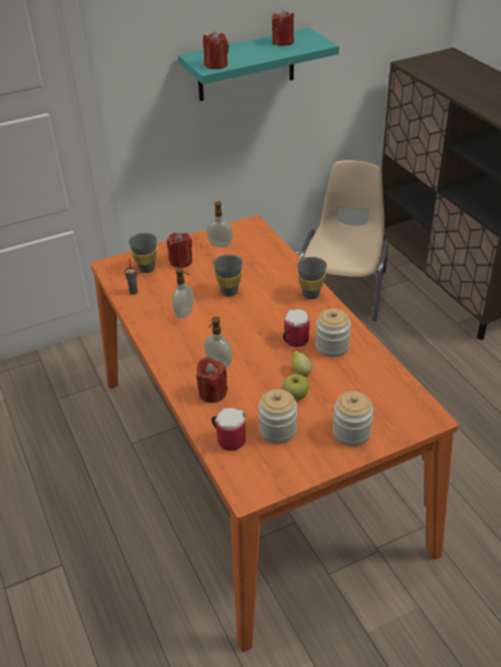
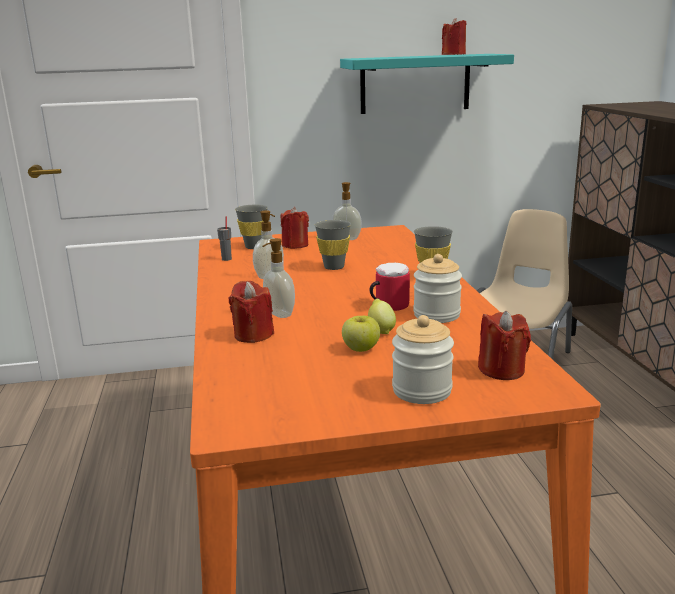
camera: 15 degrees right, 20 degrees down
red candle [203,31,229,69] -> red candle moved to [478,311,531,380]
mug [212,408,246,451] -> none
jar [258,389,297,443] -> none

